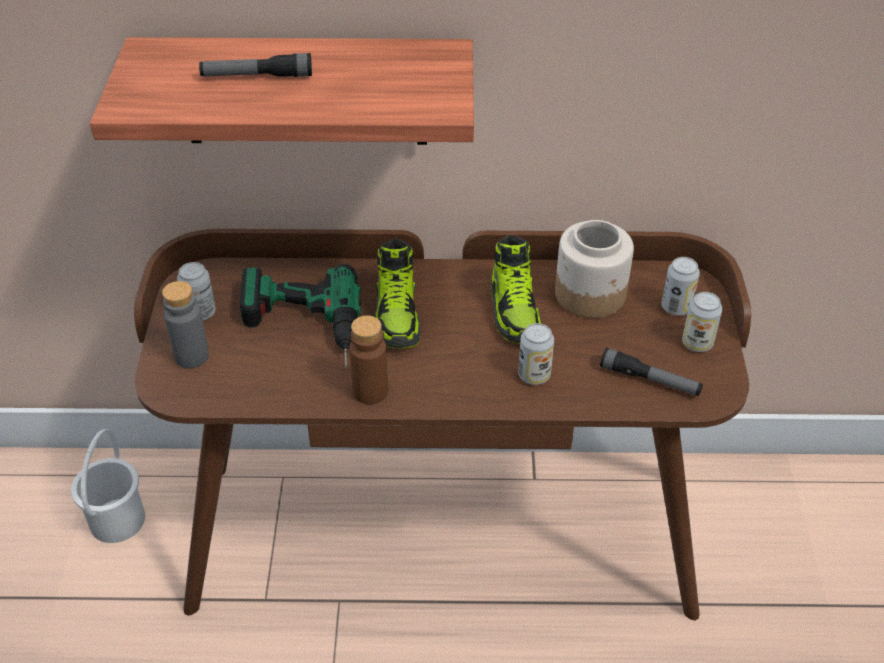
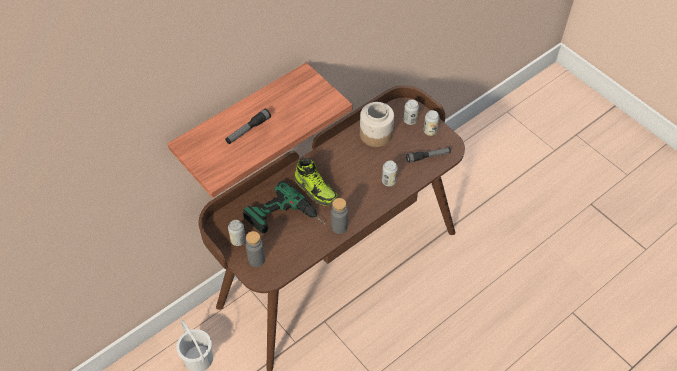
camera: 40 degrees left, 10 degrees up
brown bottle [349,316,388,404] -> grey bottle [331,198,348,234]
shoe [491,235,542,344] -> none

